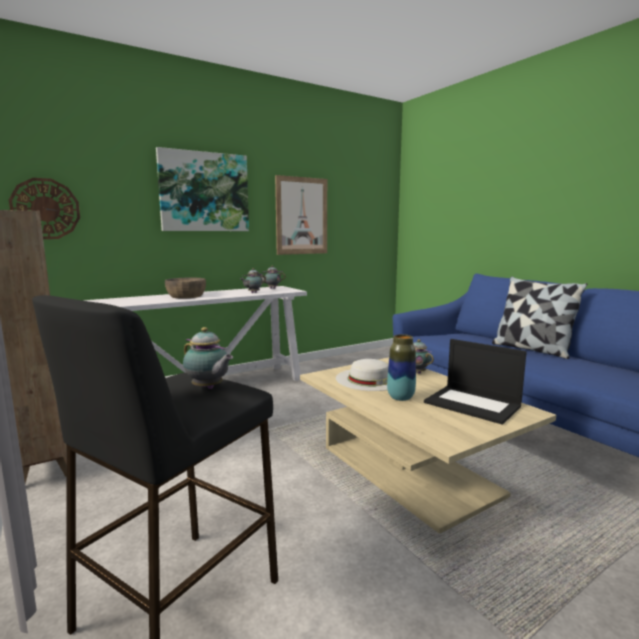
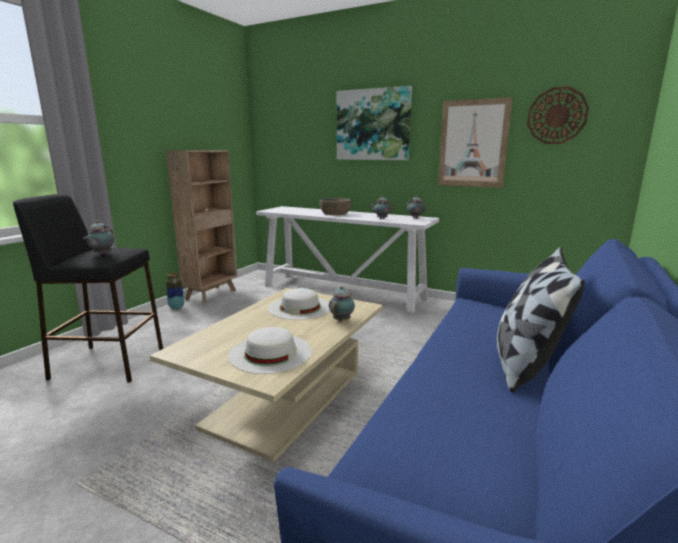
camera: 60 degrees right, 5 degrees up
wall clock [9,178,80,239] -> wall clock moved to [527,86,589,144]
vase [387,334,416,401] -> vase moved to [166,273,184,310]
laptop [424,339,527,424] -> white hat [228,327,312,374]

